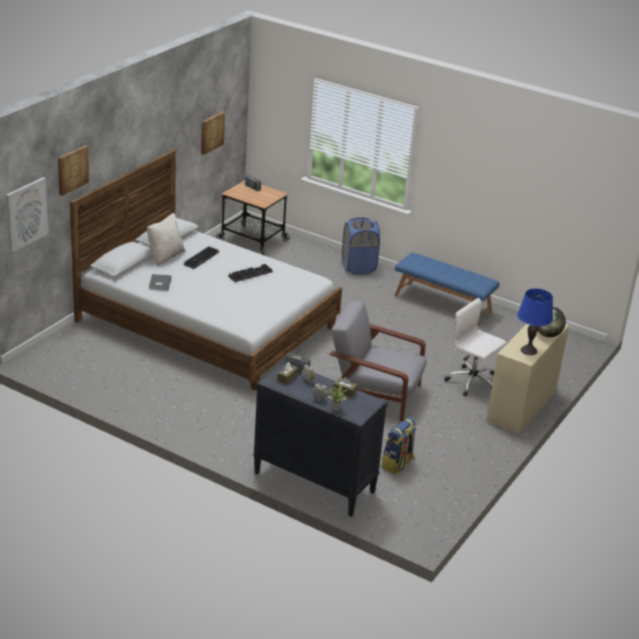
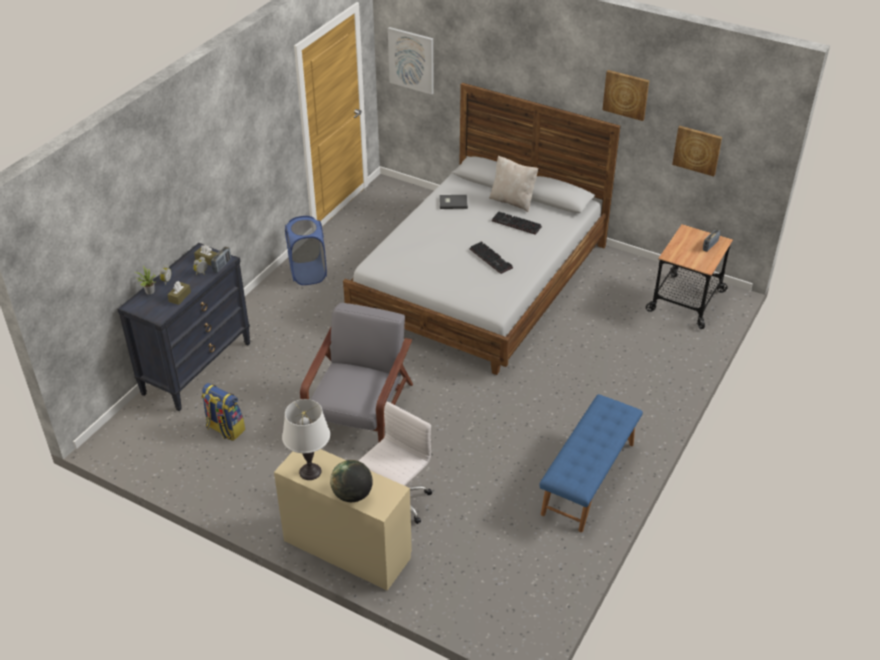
camera: 90 degrees right, 10 degrees up
picture [58,145,89,196] -> picture moved to [602,70,649,121]
blue laundry basket [342,218,380,275] -> blue laundry basket moved to [285,216,327,285]
blue table lamp [517,289,553,355] -> white table lamp [282,399,330,480]

